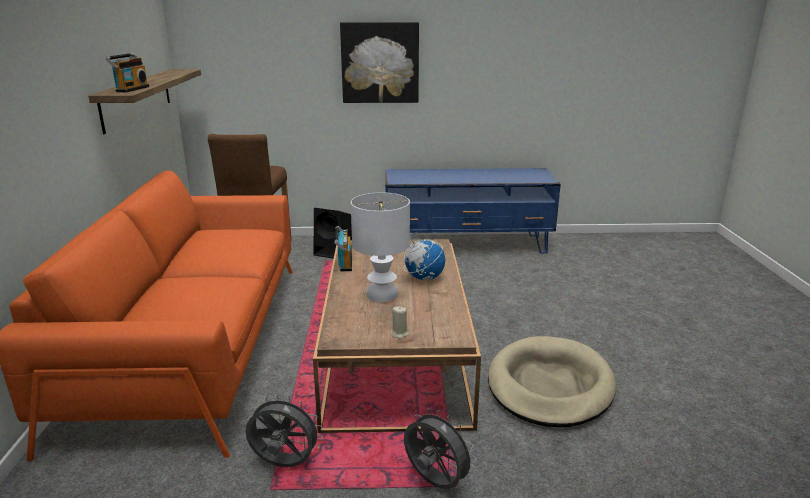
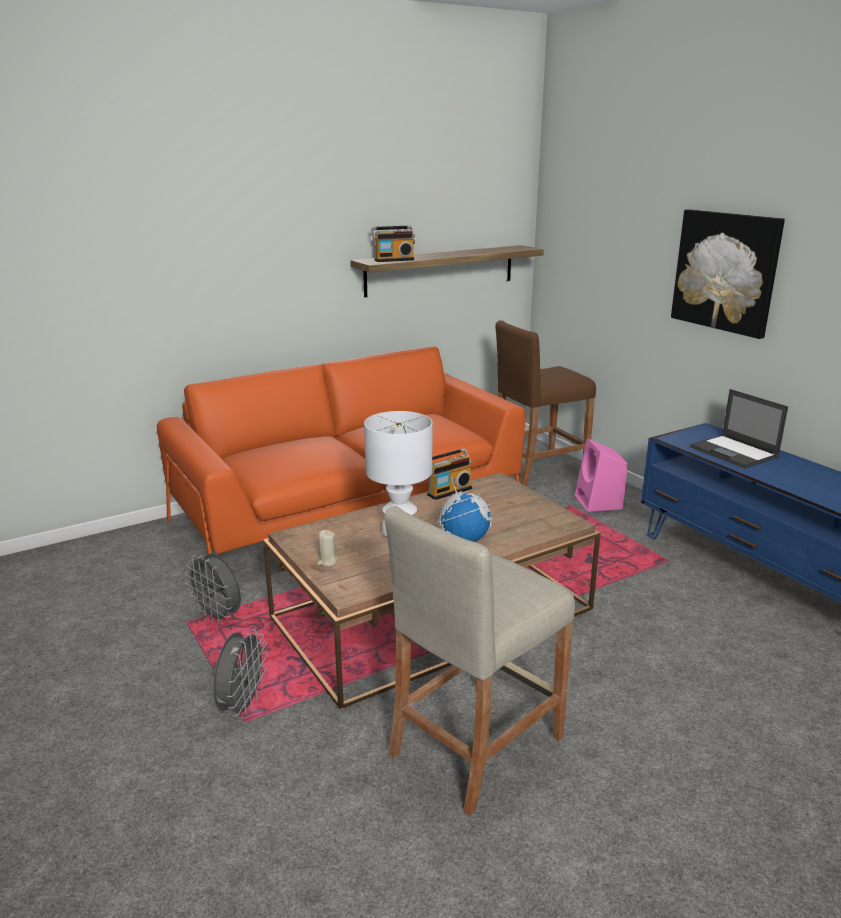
camera: 60 degrees right, 0 degrees up
grey fan [246,394,323,467] -> grey fan turned 150 degrees clockwise [185,554,241,625]
black speaker [314,208,352,259] -> pink speaker [574,439,628,512]
beige dog bed [488,336,616,427] -> beige stool [384,506,575,816]
none -> laptop [690,389,788,469]

